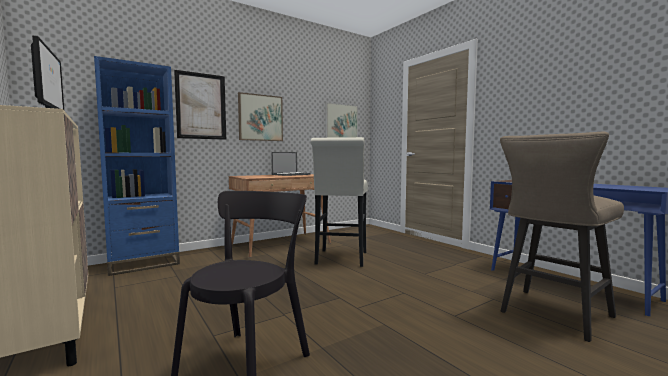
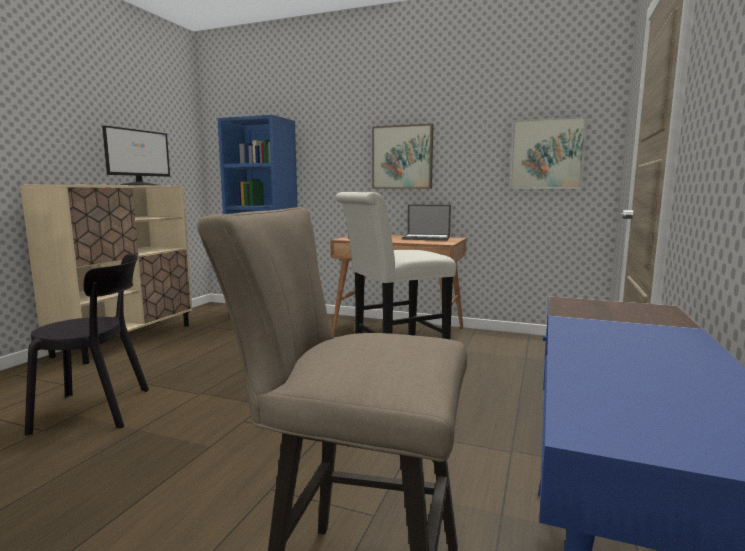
camera: 55 degrees right, 5 degrees up
picture [174,70,226,140] -> none

